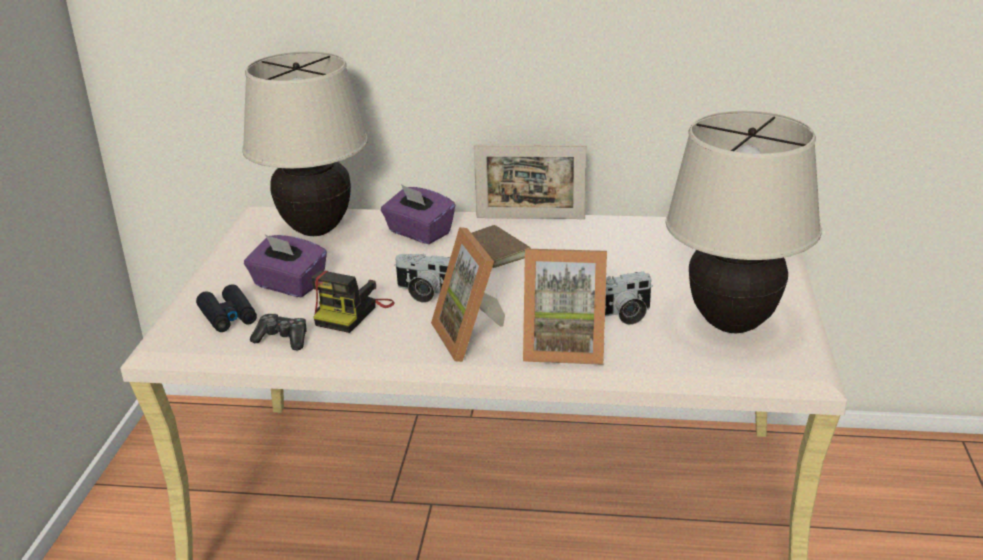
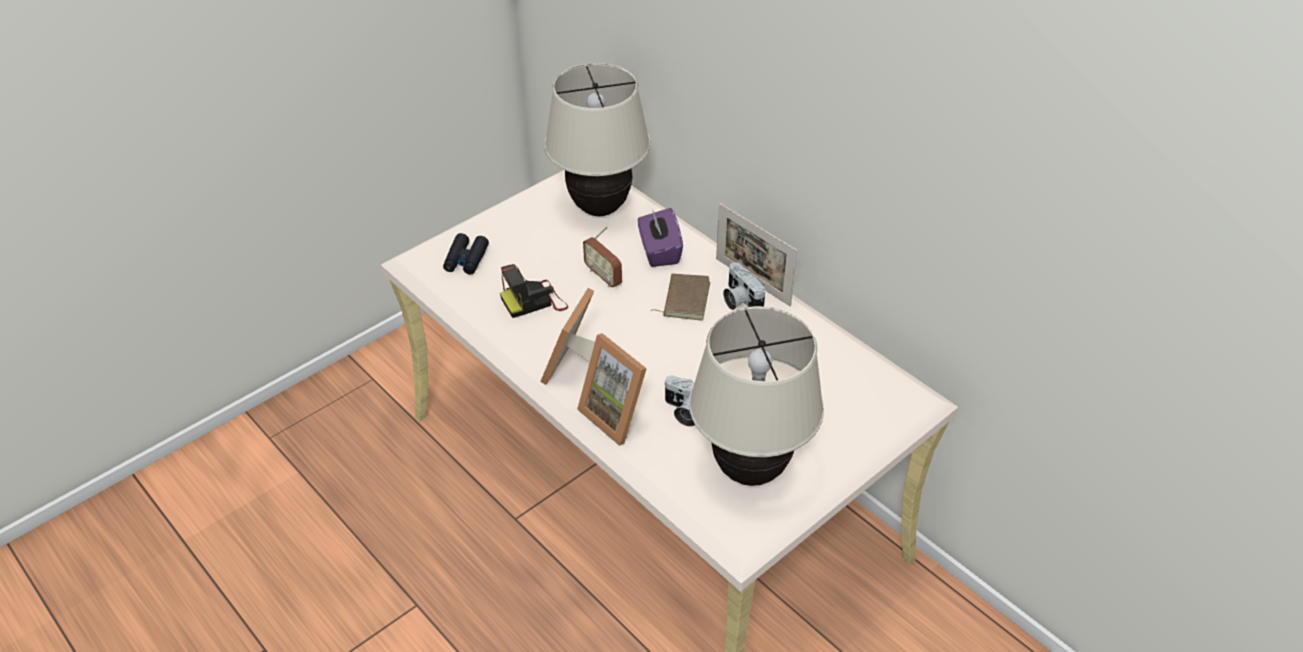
camera: 40 degrees right, 15 degrees up
purple tissue box [244,234,327,297] -> none
game controller [250,314,307,350] -> none
camera [394,254,450,303] -> camera moved to [723,262,765,310]
none -> radio [583,226,622,287]

